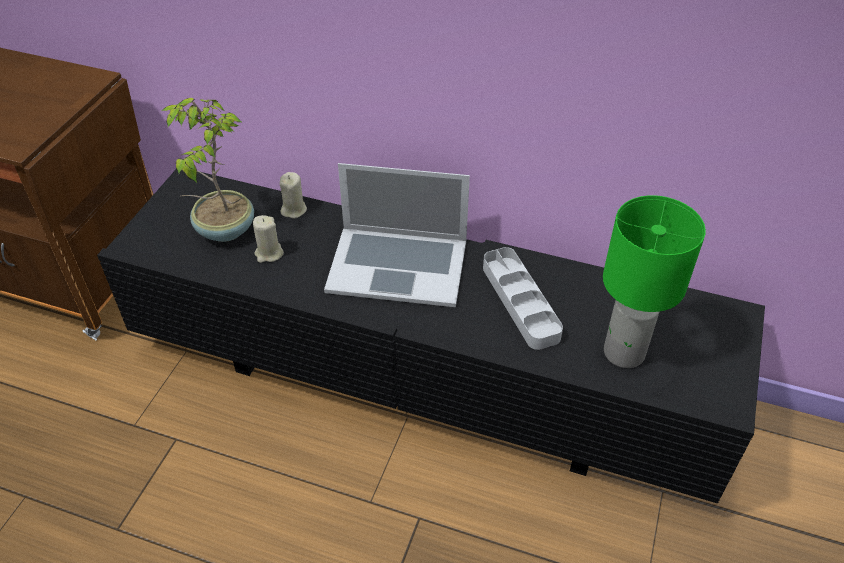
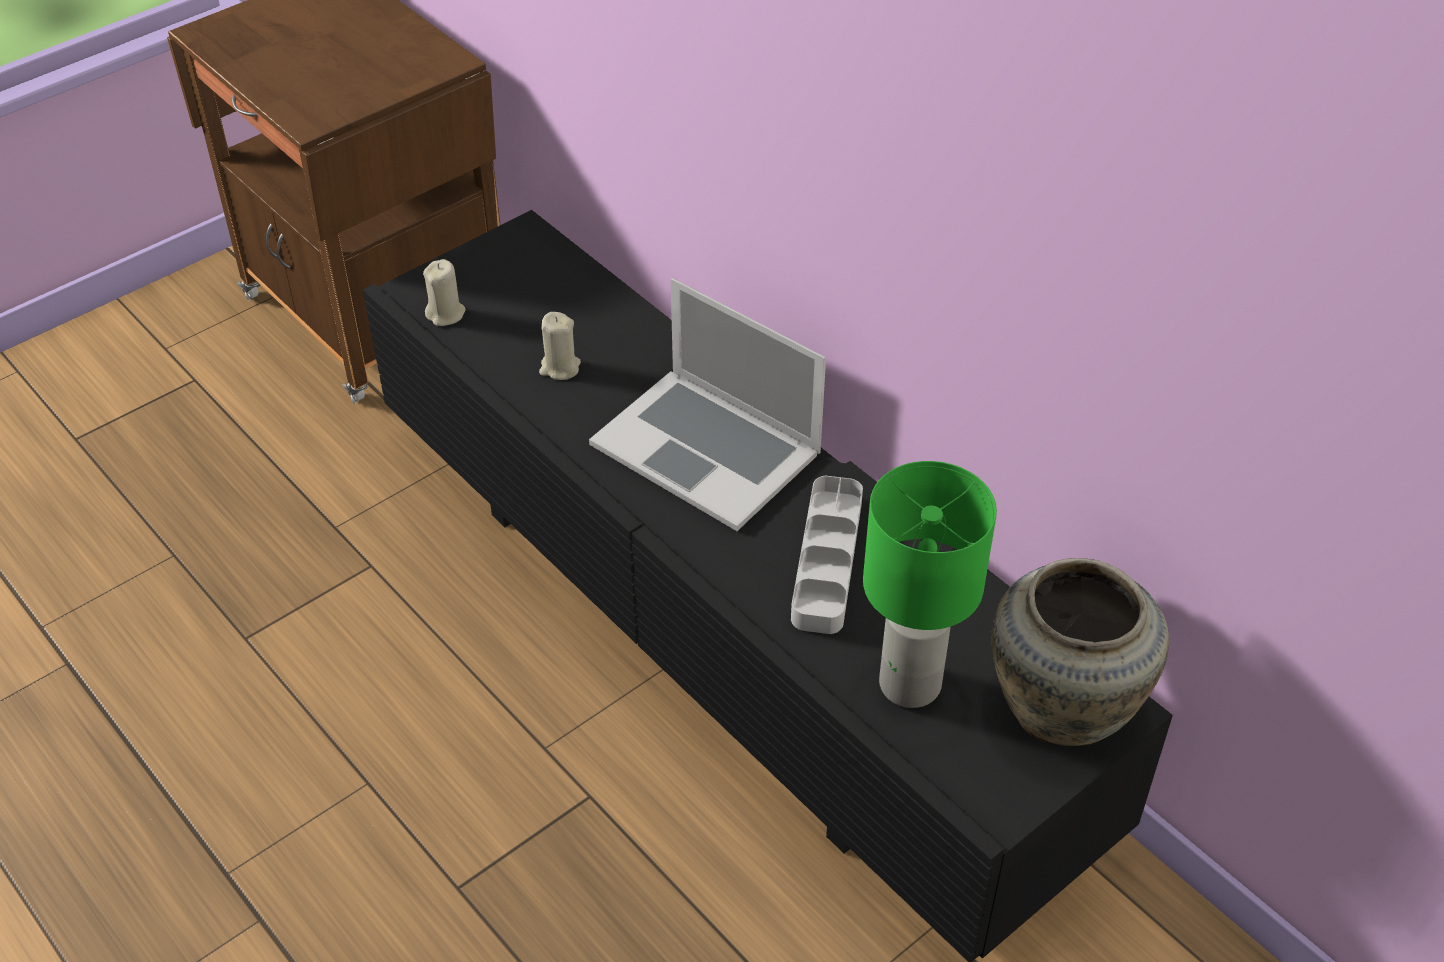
camera: 30 degrees right, 0 degrees up
potted plant [162,98,254,242] -> none
beige candle [280,172,307,219] -> beige candle moved to [423,259,466,326]
none -> beige vase [992,558,1169,746]

